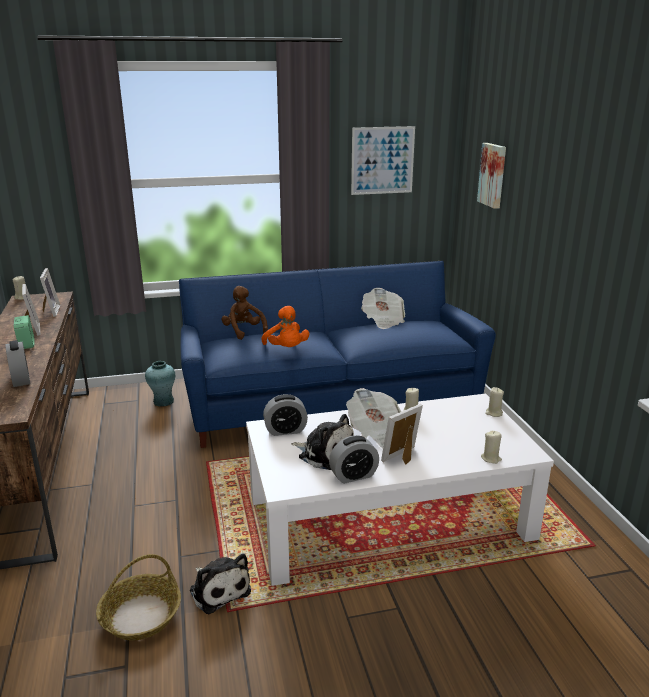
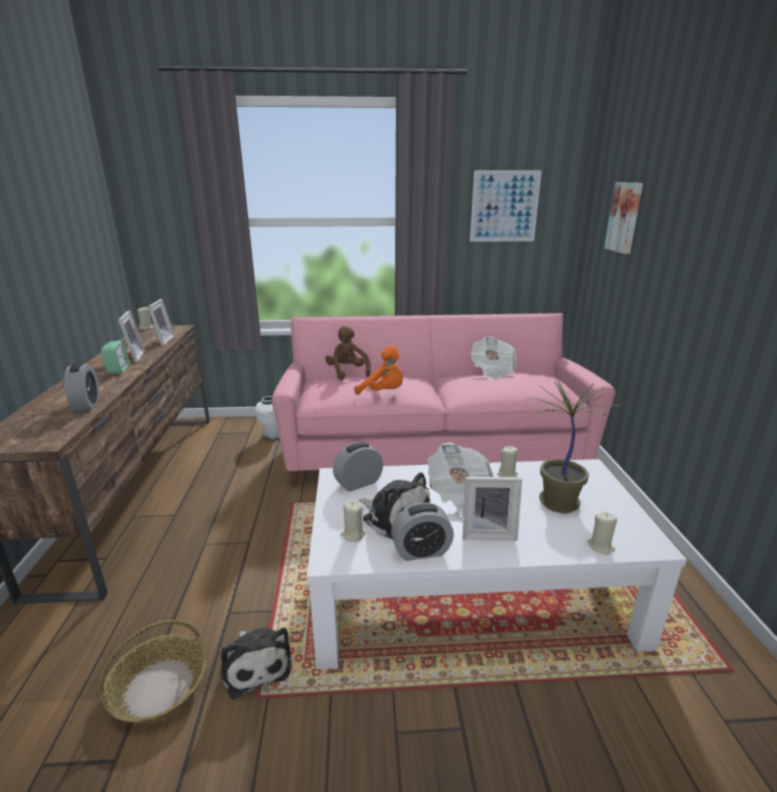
camera: 10 degrees right, 0 degrees up
turquoise vase [145,361,175,407] -> white vase [255,396,280,441]
blue sofa [179,261,496,448] -> pink sofa [272,313,615,487]
orange plush toy [262,306,309,347] -> orange plush toy turned 45 degrees counterclockwise [354,345,403,395]
alarm clock [263,394,308,436] -> alarm clock turned 150 degrees clockwise [333,442,383,492]
picture frame [381,404,423,465] -> picture frame turned 150 degrees counterclockwise [463,477,522,541]
beige candle [485,387,504,417] -> beige candle moved to [340,499,366,542]
none -> potted plant [526,380,621,513]

